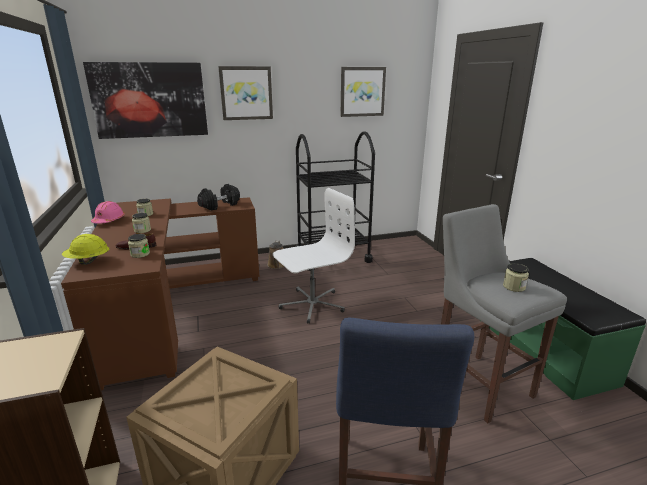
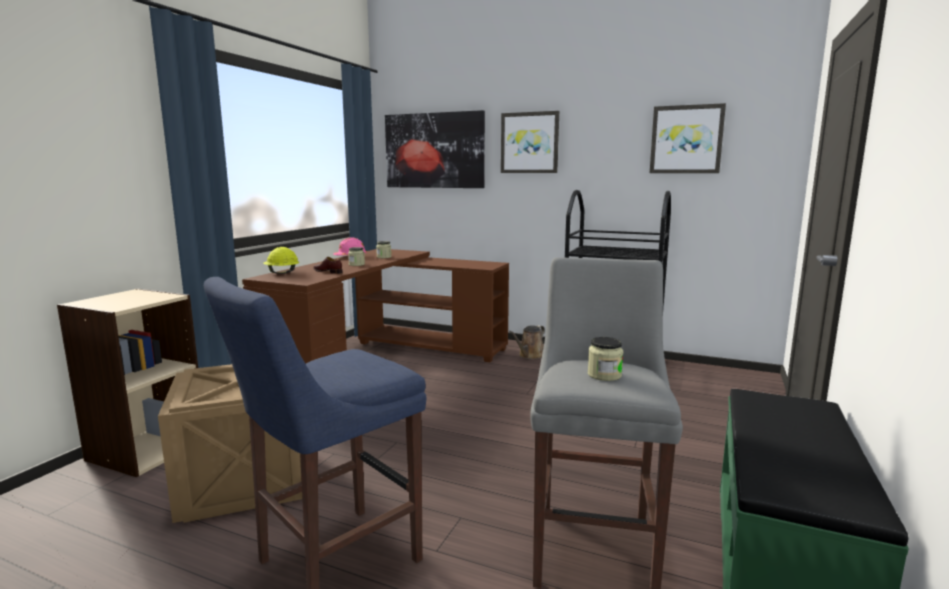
camera: 40 degrees right, 10 degrees down
jar [128,234,150,258] -> none
black dumbbell [197,184,240,211] -> none
white office chair [273,188,355,324] -> none

